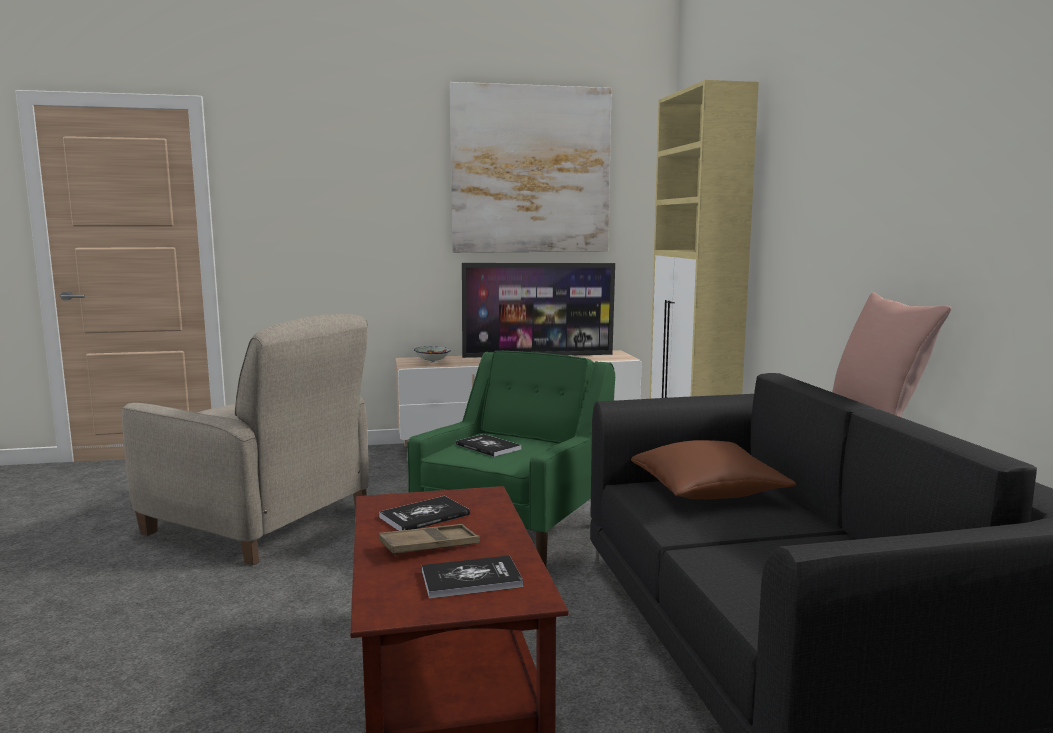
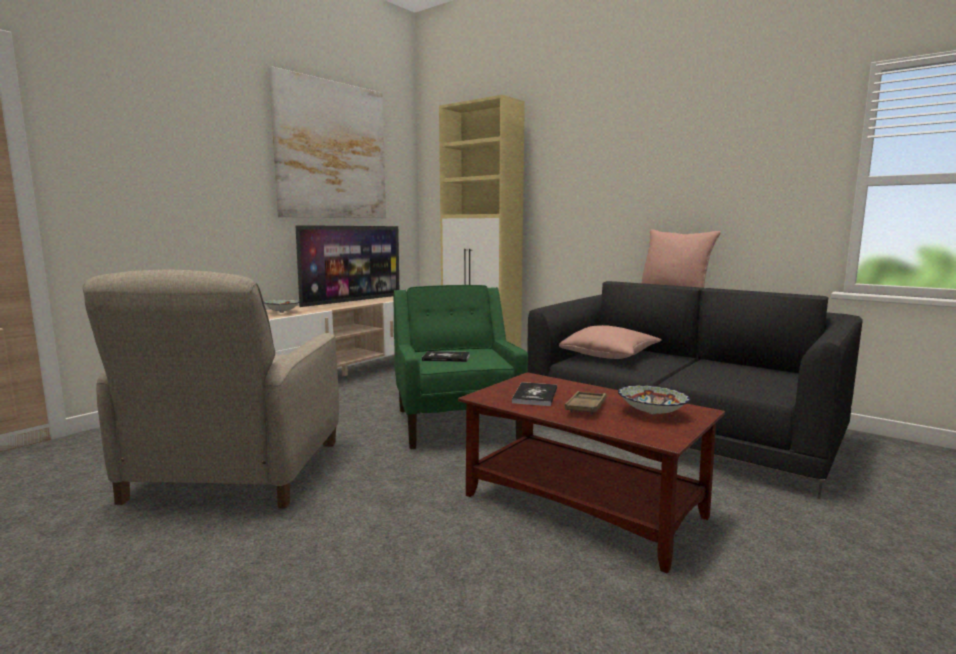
camera: 40 degrees left, 0 degrees up
beige armchair [122,314,369,565] -> beige armchair turned 105 degrees clockwise [82,269,339,508]
book [422,555,524,599] -> bowl [618,385,690,415]
brown pillow [631,440,796,499] -> pink pillow [559,325,662,359]

